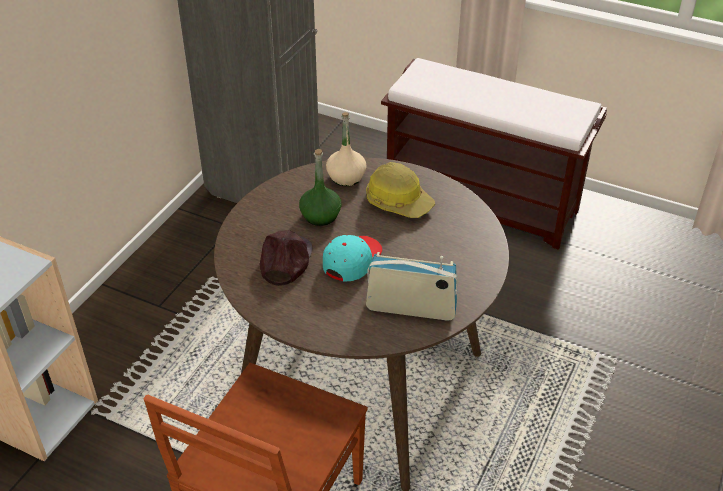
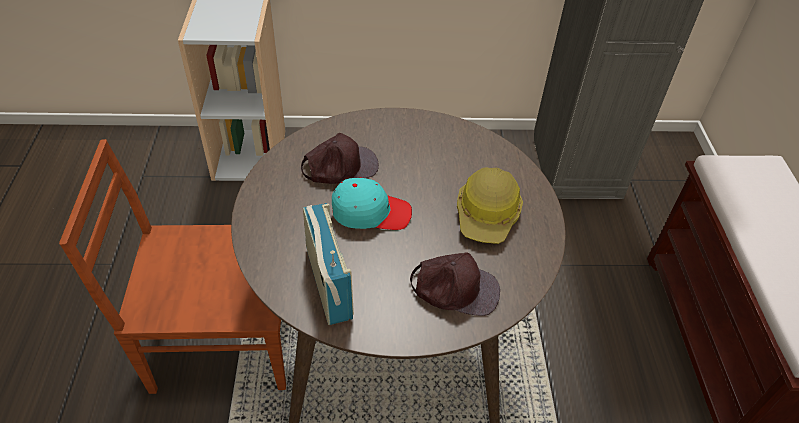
camera: 60 degrees right, 5 degrees up
green bottle [299,149,342,226] -> none
beige bottle [326,112,367,186] -> none
none -> brown cap [410,252,500,316]

